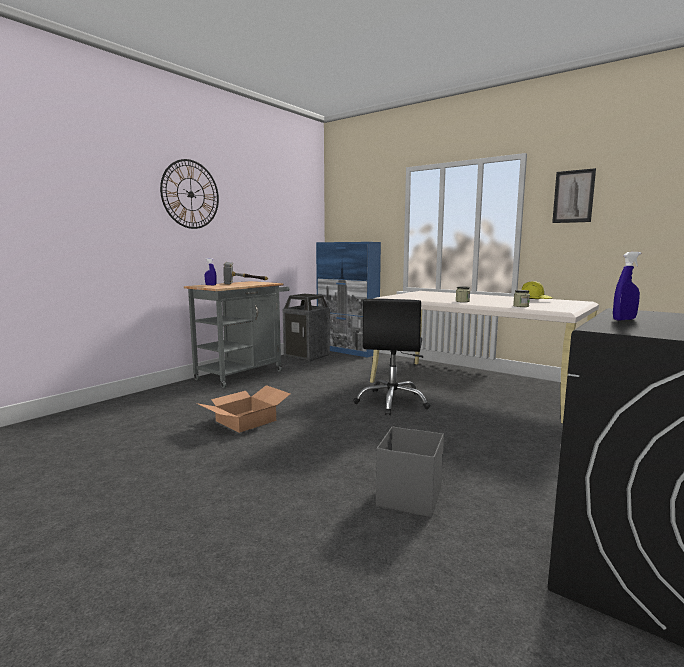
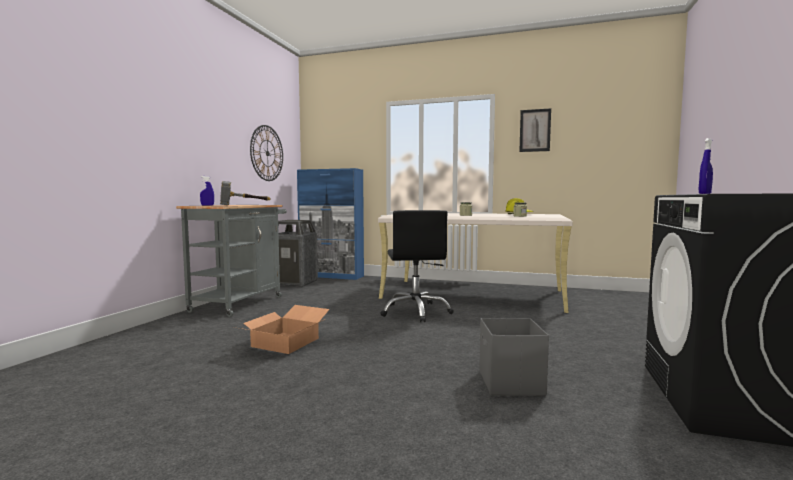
camera: 20 degrees left, 5 degrees down
wall clock [160,159,219,229] -> wall clock moved to [250,125,283,181]

